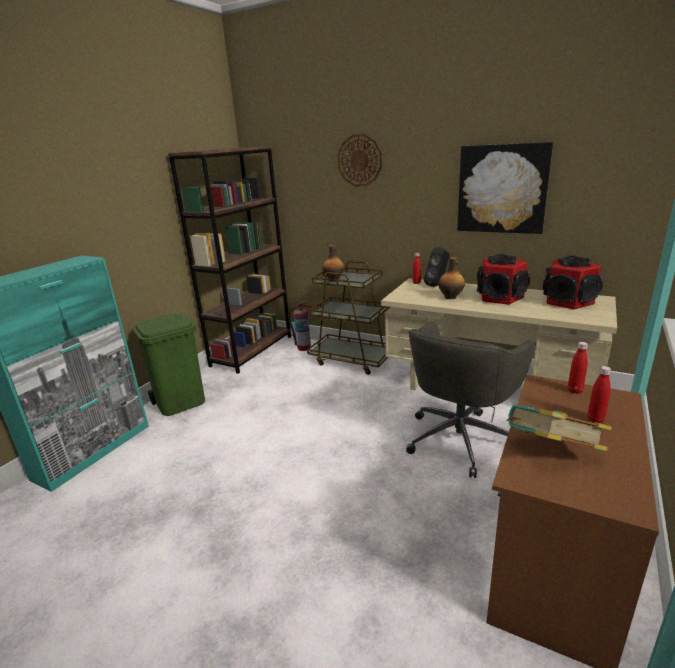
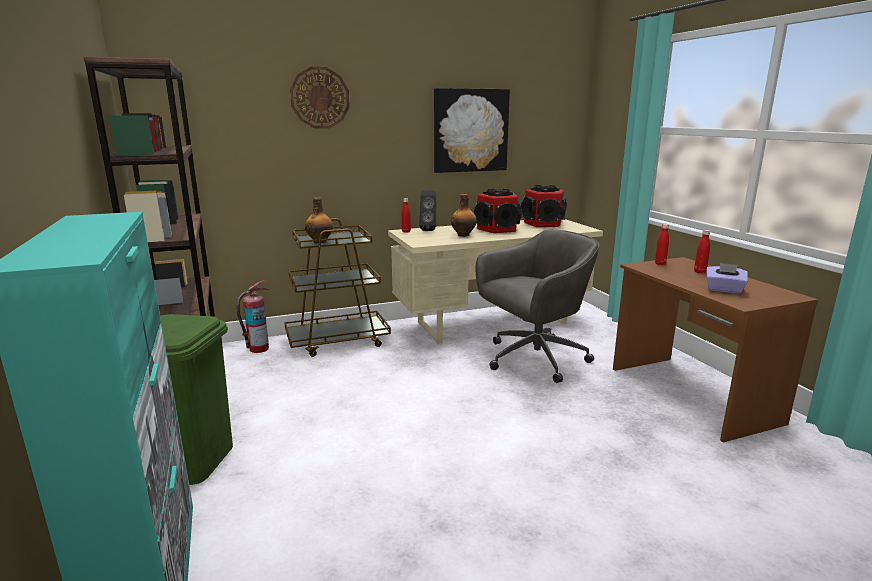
camera: 50 degrees left, 5 degrees down
grey office chair [406,322,536,478] -> grey office chair turned 105 degrees counterclockwise [476,230,600,383]
book [506,405,612,451] -> purple tissue box [706,263,748,294]

